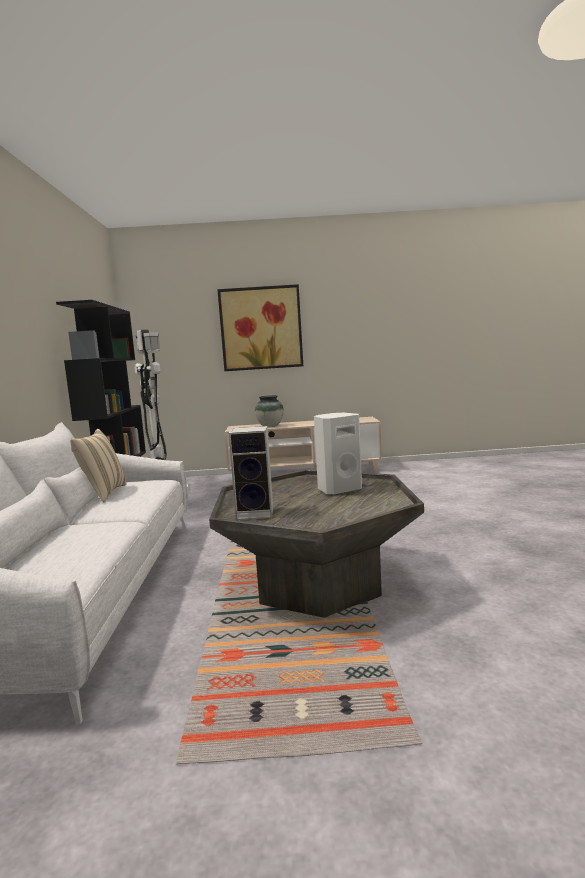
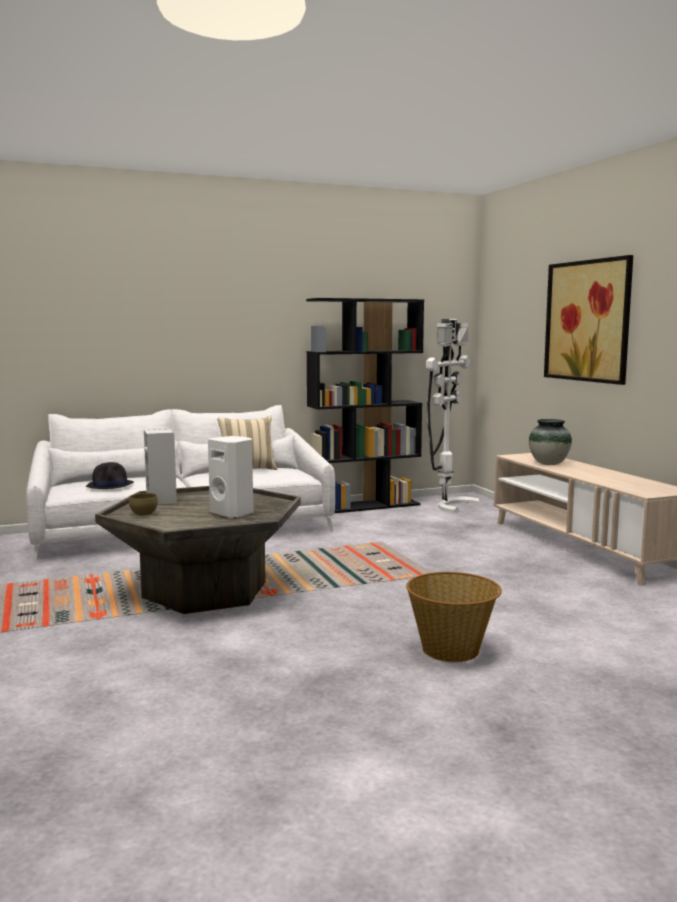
camera: 70 degrees right, 0 degrees up
none -> black hat [86,462,134,489]
none -> brown bowl [129,493,158,516]
none -> basket [406,572,502,662]

